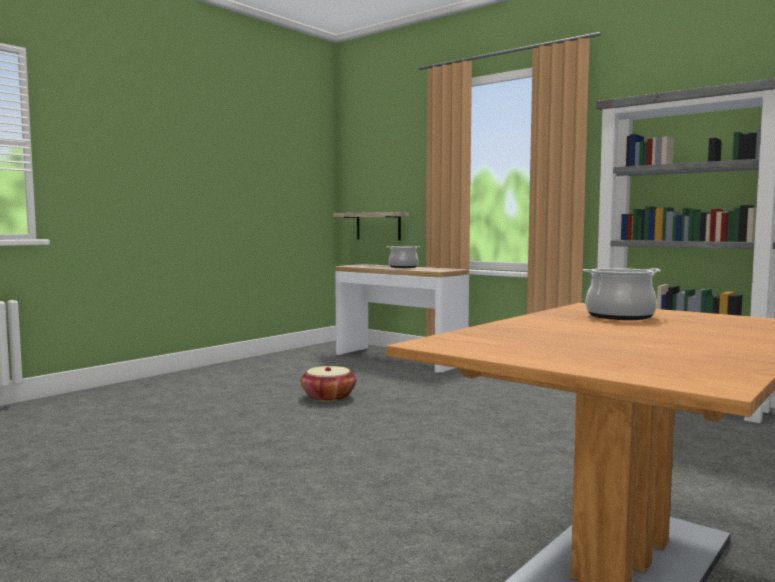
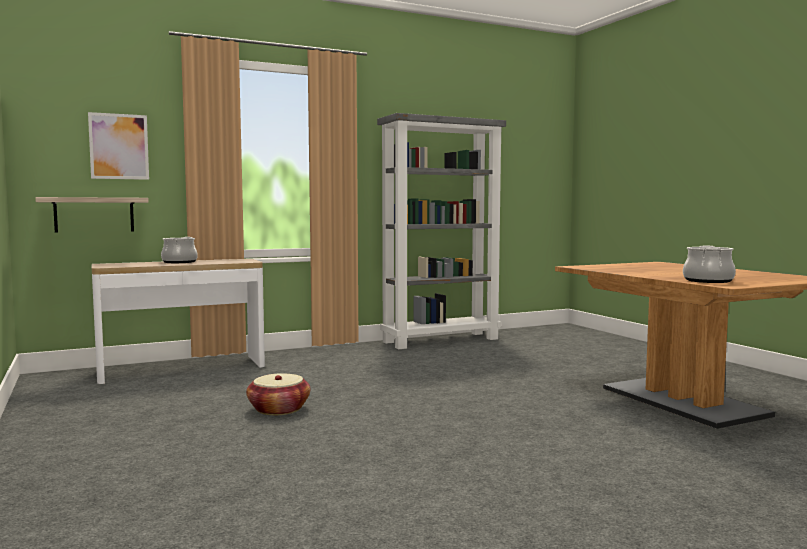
camera: 65 degrees left, 0 degrees up
cooking pot [583,268,661,320] -> cooking pot moved to [683,246,736,283]
none -> picture [88,112,149,180]

